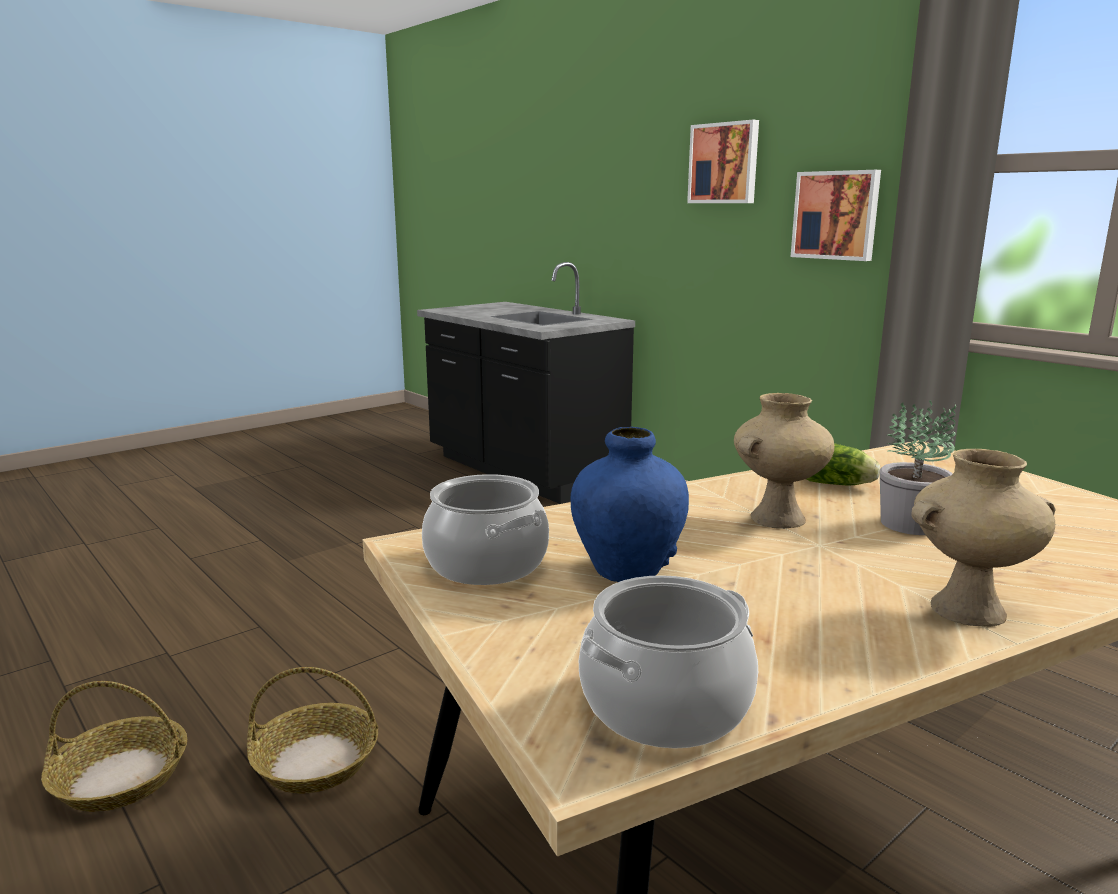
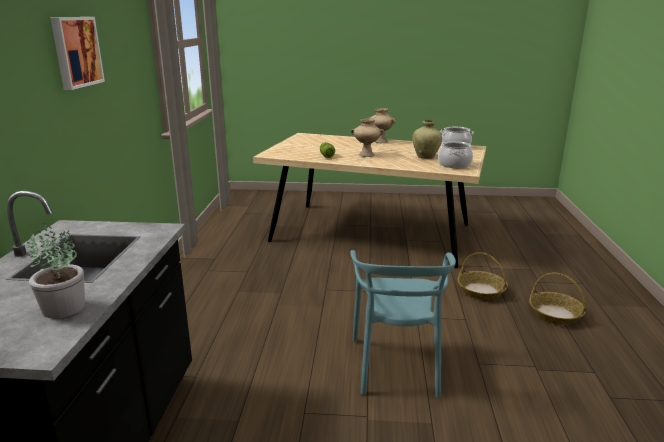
camera: 135 degrees left, 5 degrees up
blue vase [571,427,689,582] -> beige vase [412,120,442,159]
picture [791,170,881,261] -> none
potted plant [880,400,956,535] -> potted plant moved to [27,222,85,318]
none -> turquoise chair [350,250,456,398]

